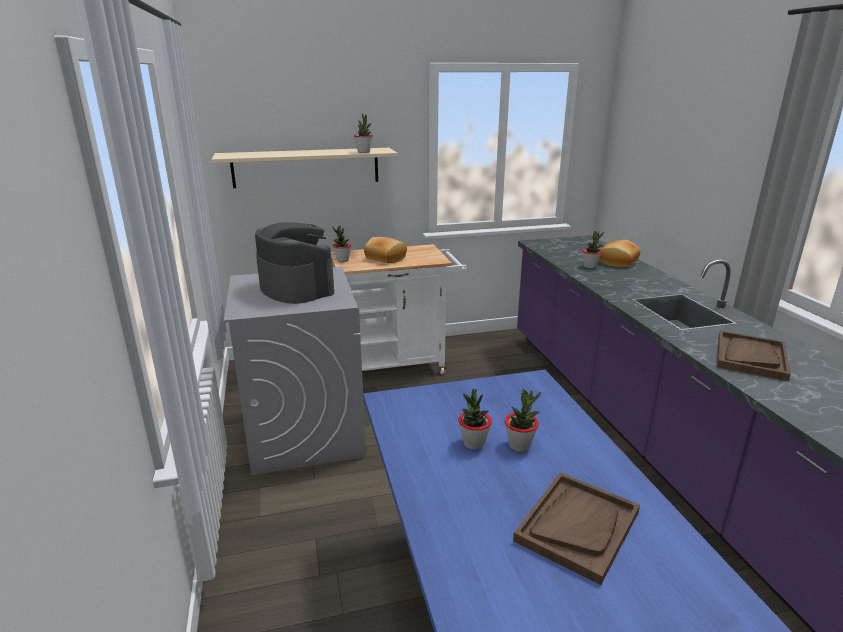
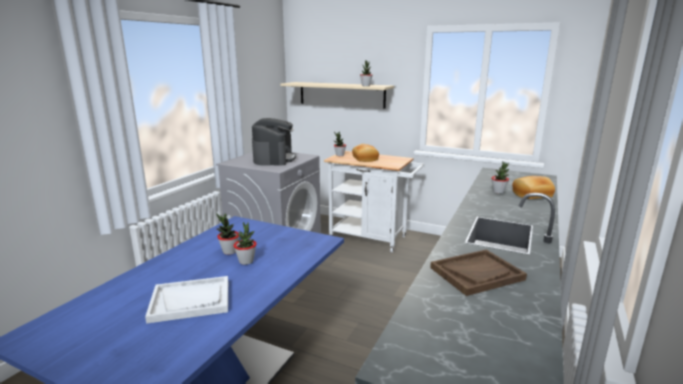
camera: 40 degrees right, 5 degrees down
brown tray [513,472,640,585] -> white tray [145,276,228,324]

